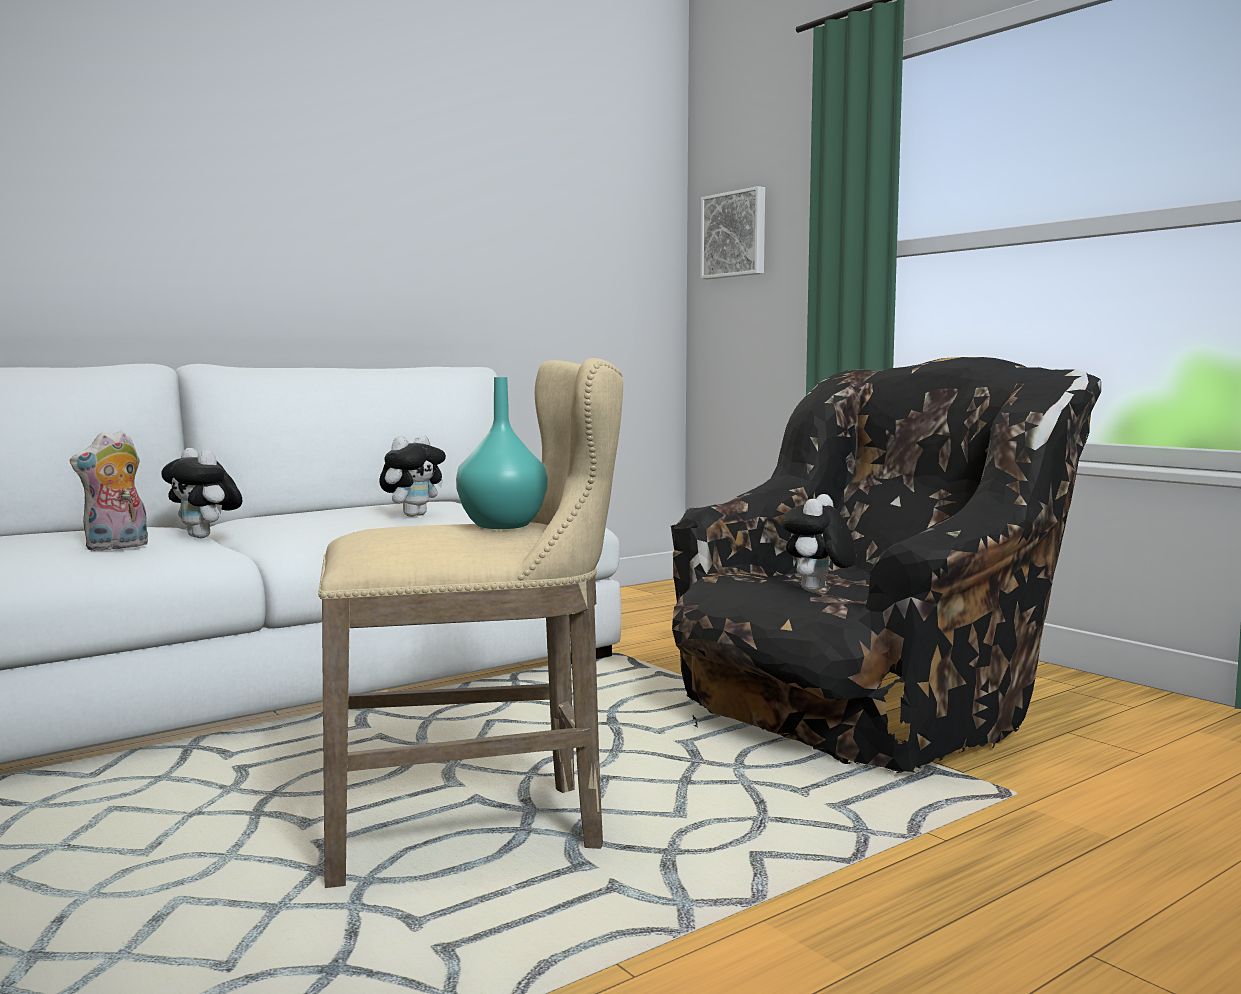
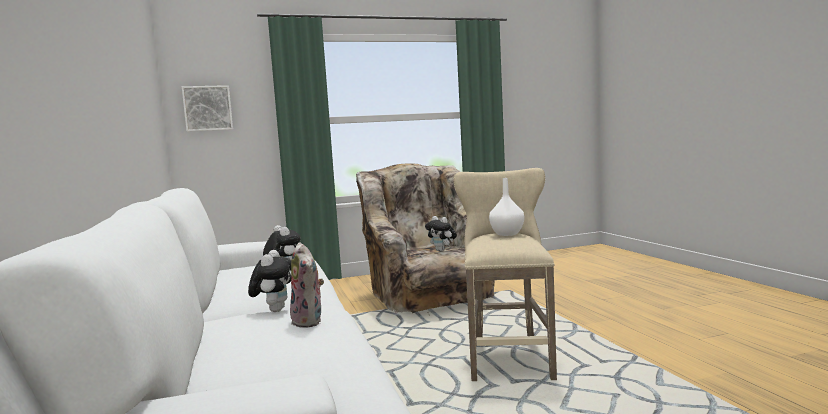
camera: 70 degrees left, 0 degrees up
plush toy [161,448,243,538] -> plush toy turned 60 degrees counterclockwise [248,250,292,312]
turquoise vase [456,377,548,529] -> white vase [489,178,524,236]
black armchair [671,357,1101,773] -> beige armchair [356,163,496,316]

